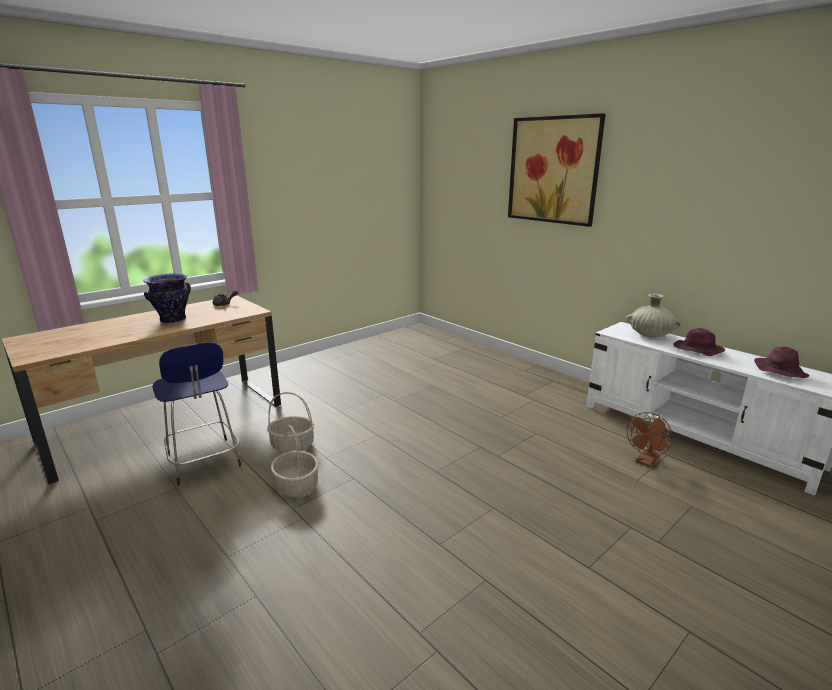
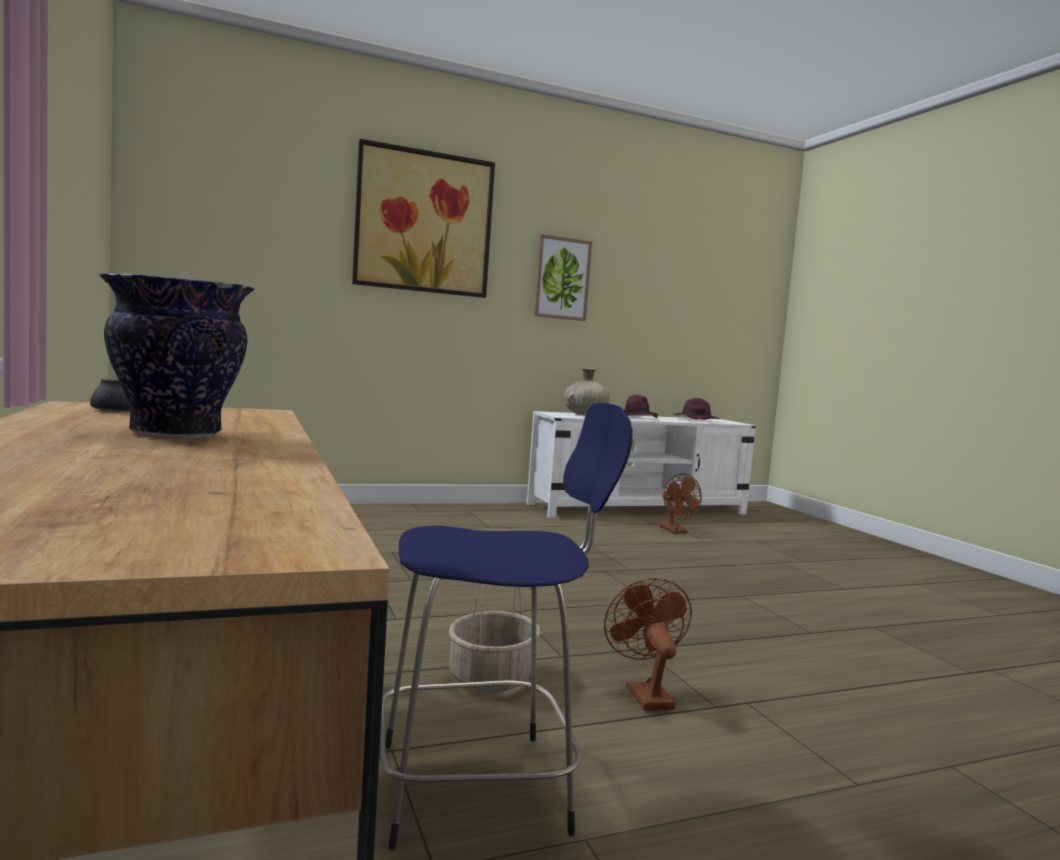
camera: 70 degrees left, 15 degrees down
basket [271,425,318,497] -> brown fan [604,578,692,711]
none -> picture [534,234,592,321]

